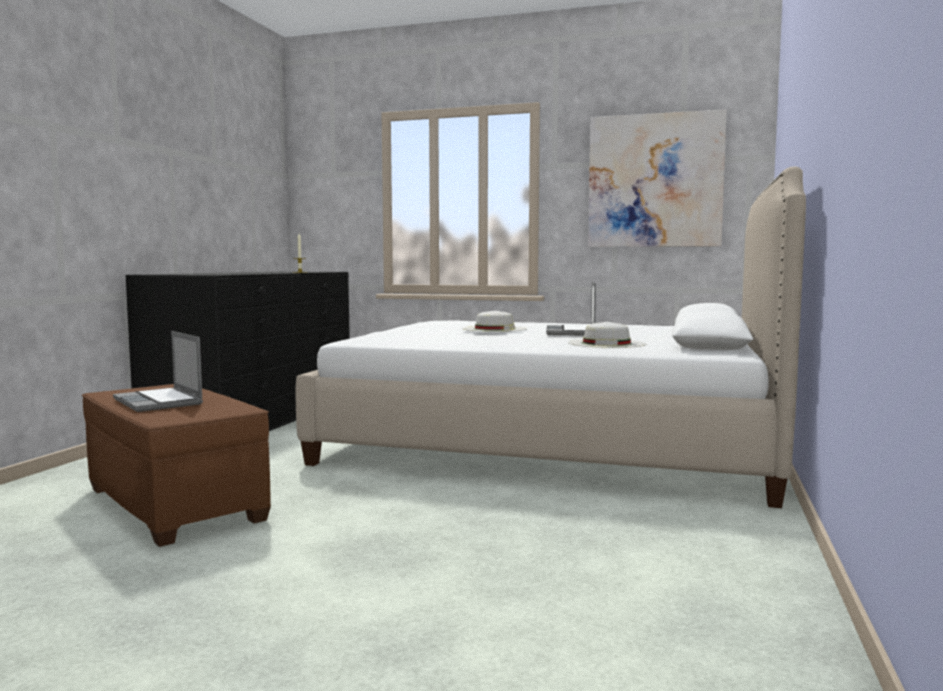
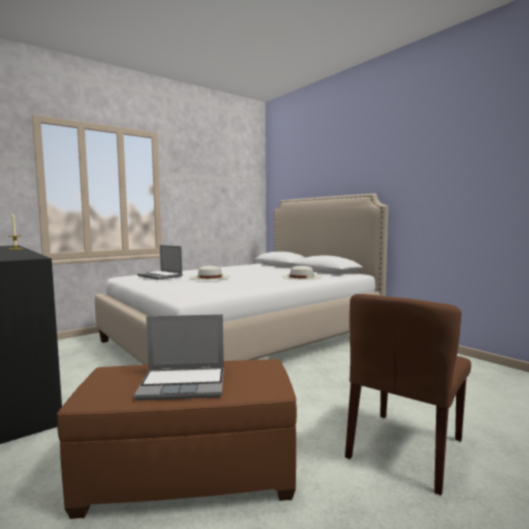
camera: 55 degrees left, 0 degrees up
laptop [546,281,596,335] -> laptop moved to [137,245,183,280]
picture [588,109,727,247] -> none
none -> brown chair [345,294,471,495]

